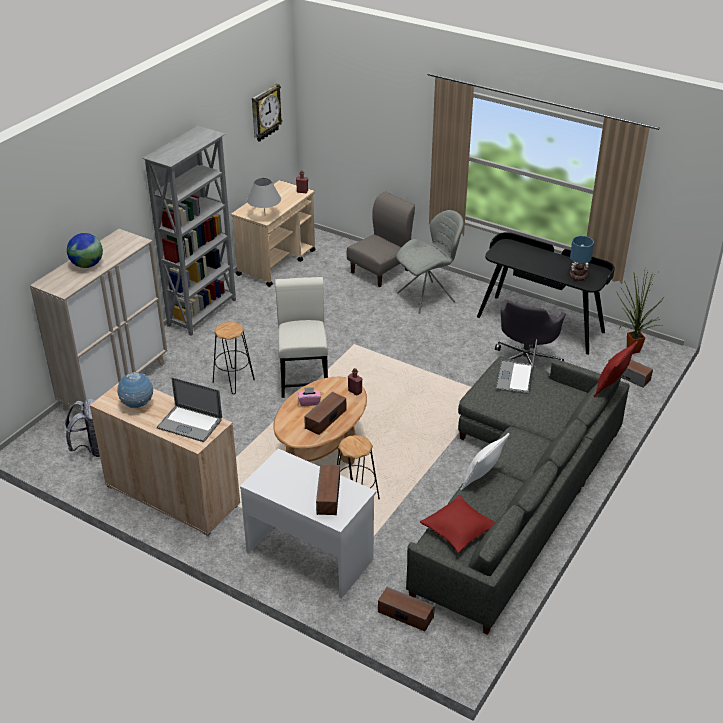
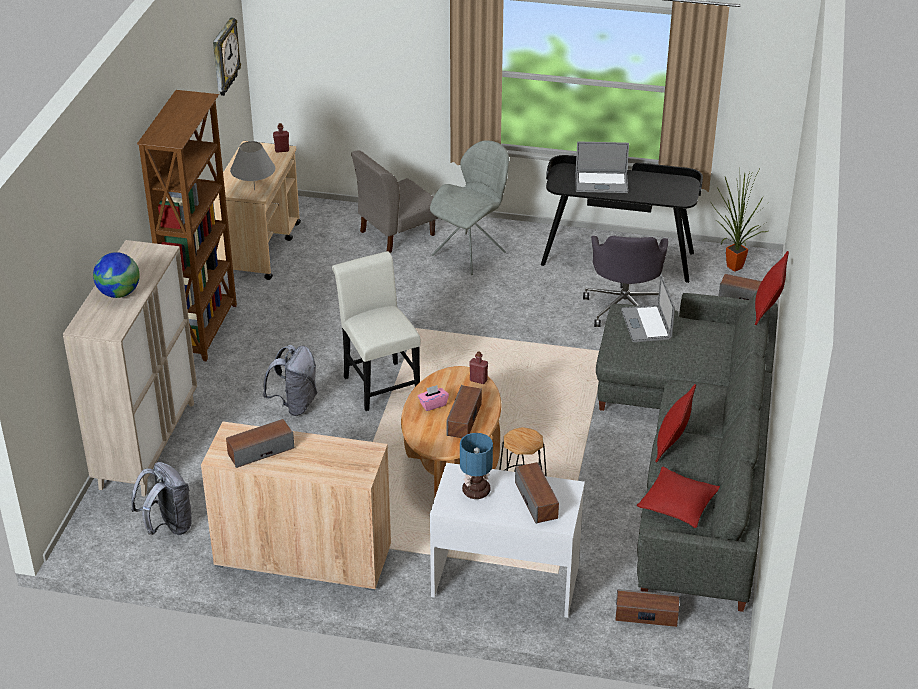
camera: 20 degrees left, 0 degrees up
globe [117,372,153,408] -> speaker [226,419,294,468]
grey bookcase [143,126,236,336] -> brown bookcase [137,90,237,361]
laptop [157,377,222,442] -> laptop moved to [576,141,629,193]
black stool [213,322,255,394] -> grey backpack [263,345,317,416]
grey chair [347,191,415,287] -> grey chair turned 150 degrees counterclockwise [351,150,438,253]
white pillow [460,433,509,491] -> red pillow [655,384,696,463]
table lamp [569,236,594,281] -> table lamp moved to [460,433,493,499]

